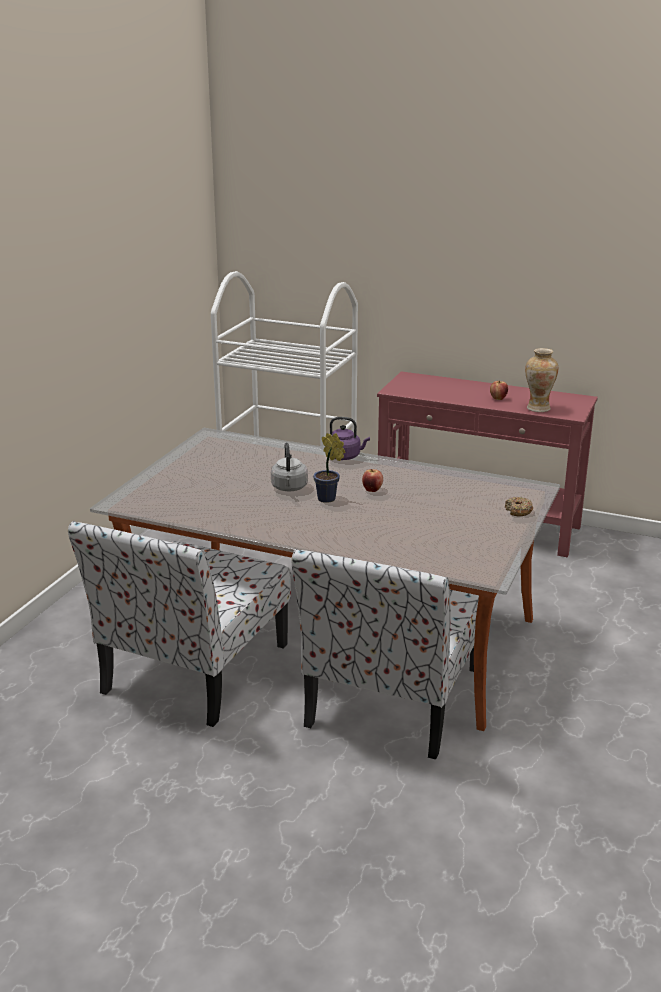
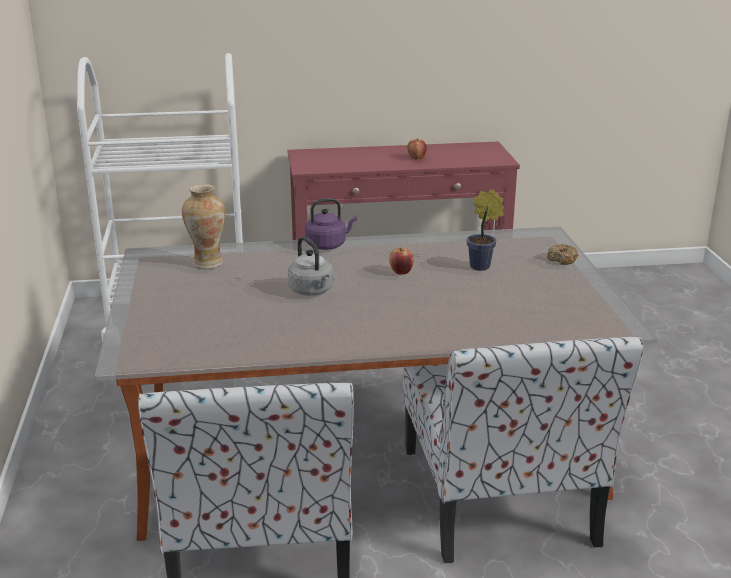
camera: 30 degrees left, 0 degrees up
potted plant [313,433,345,503] -> potted plant moved to [466,189,504,271]
vase [525,348,558,412] -> vase moved to [182,184,225,269]

